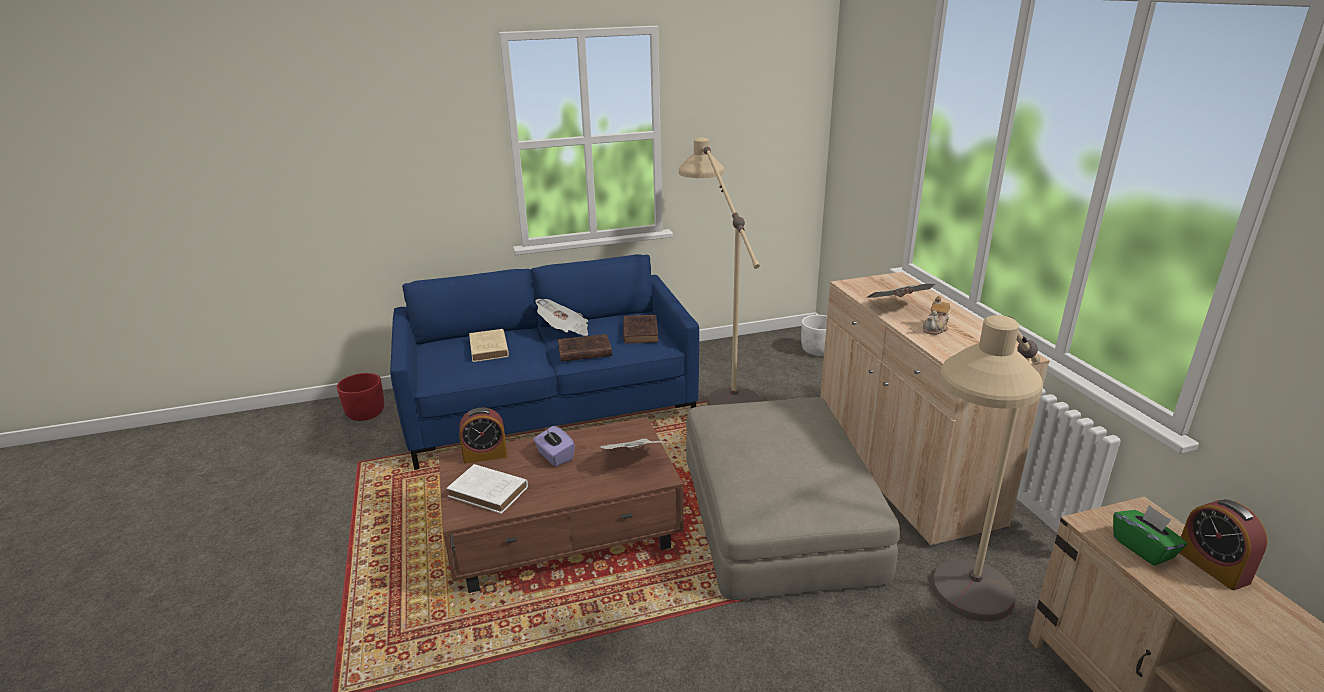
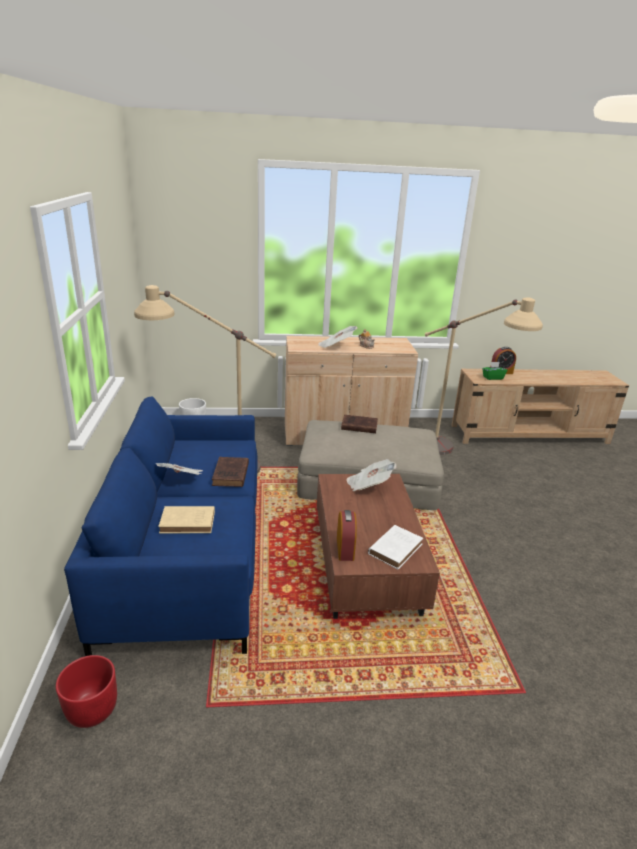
camera: 80 degrees left, 0 degrees up
purple tissue box [533,426,575,467] -> none
brown book [623,315,658,344] -> brown book moved to [341,415,378,433]

